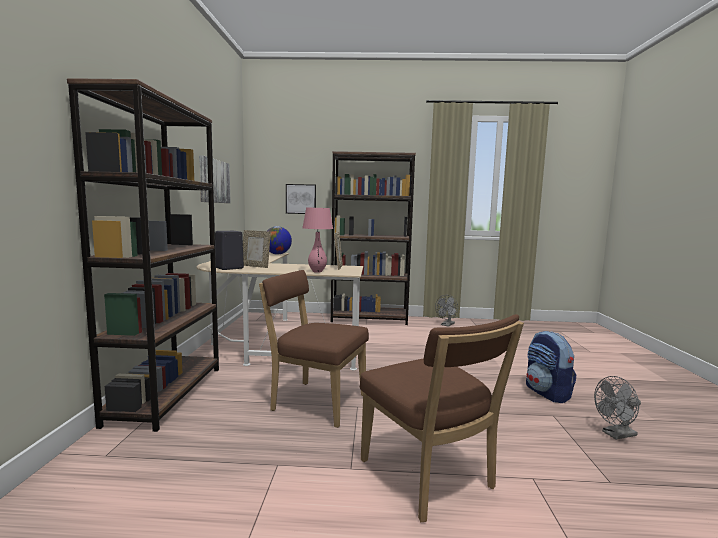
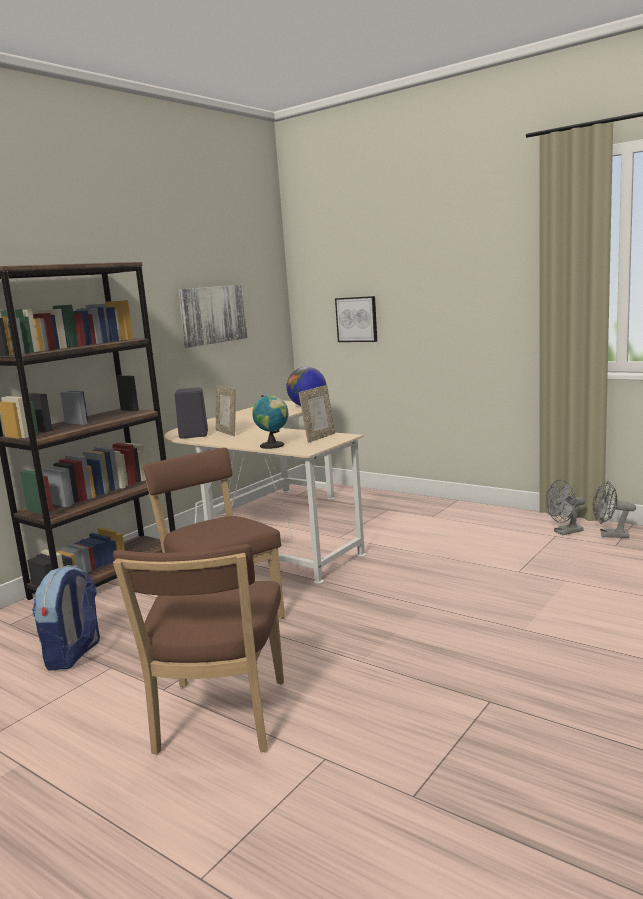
camera: 35 degrees right, 5 degrees up
pink table lamp [302,208,333,273] -> globe [252,395,289,449]
brown bookcase [331,151,416,325] -> none
backpack [526,331,576,403] -> backpack moved to [32,565,100,671]
grey fan [594,376,641,440] -> grey fan moved to [593,481,636,538]

